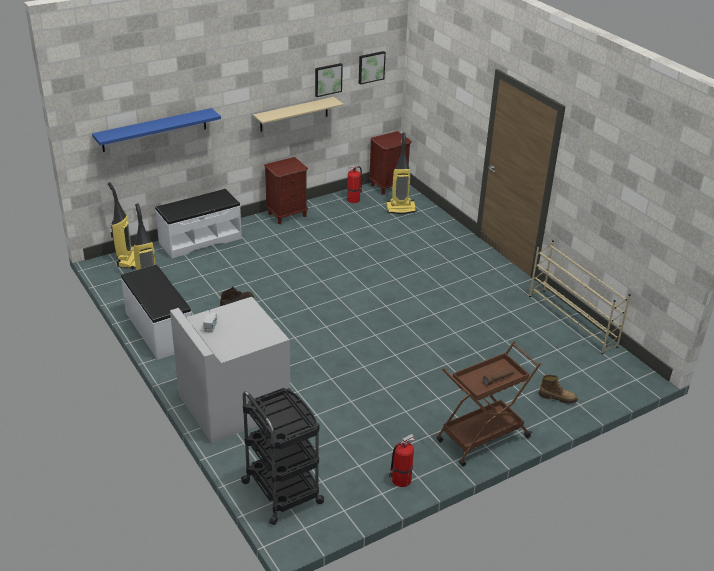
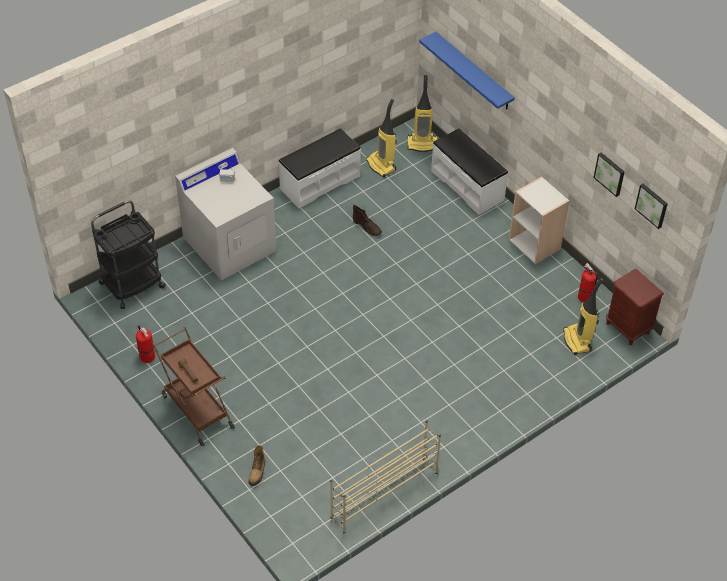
camera: 85 degrees right, 15 degrees up
beige shelf [253,97,344,132] -> none
brown nightstand [264,157,308,224] -> white bookcase [509,177,569,264]

